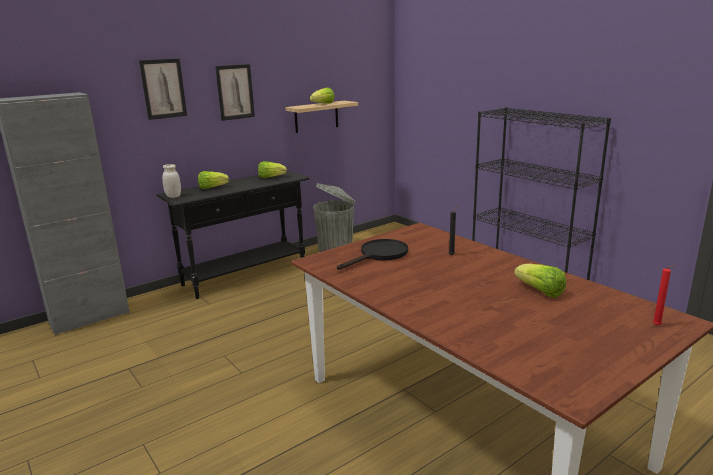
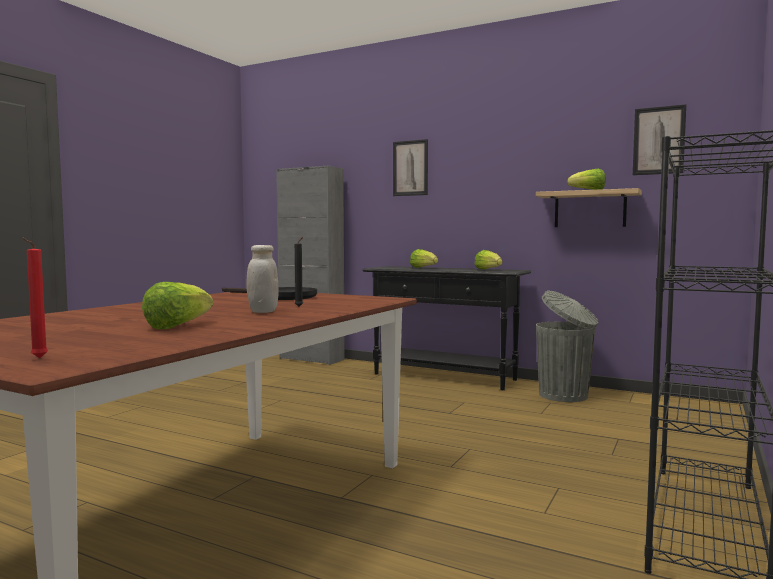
camera: 65 degrees right, 15 degrees down
white jar [162,164,181,198] -> white jar moved to [247,245,279,313]
picture [215,64,255,121] -> picture moved to [633,104,686,175]

